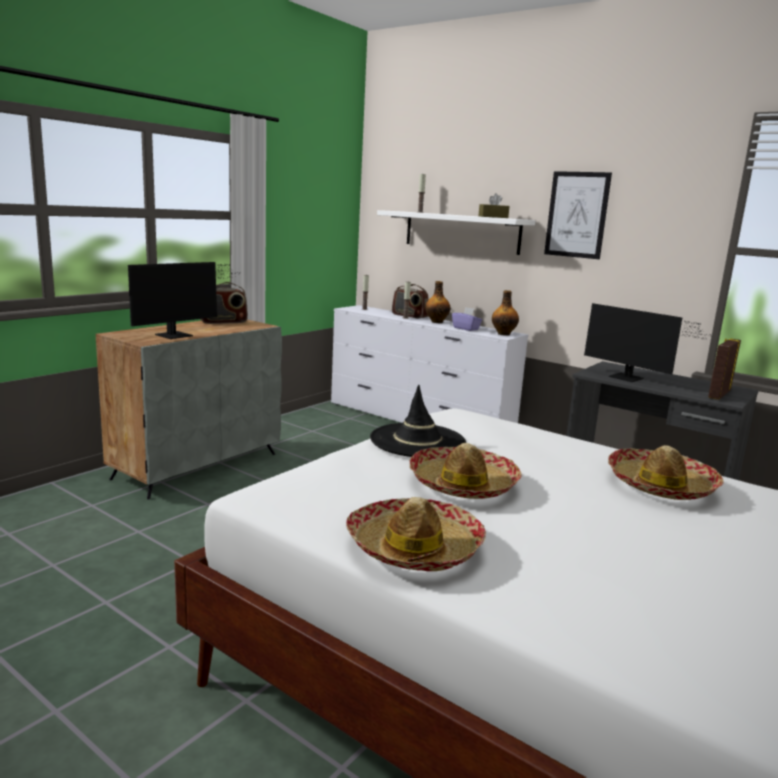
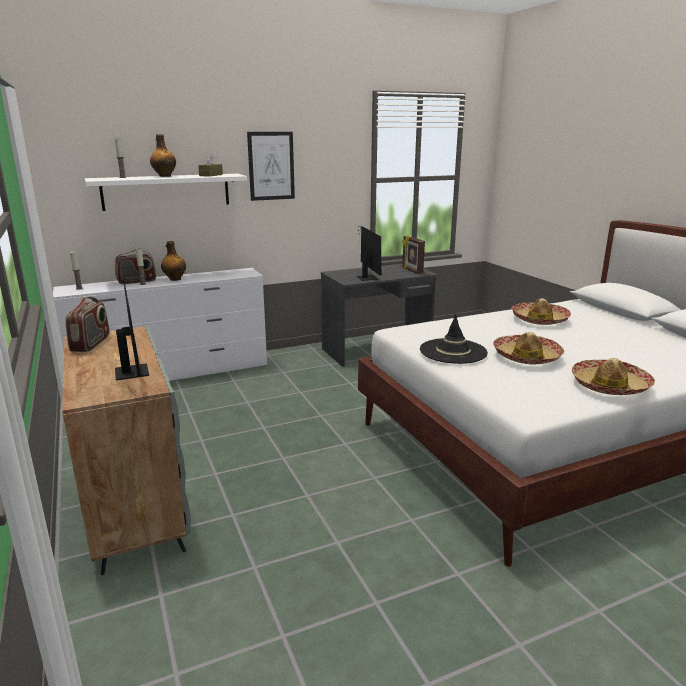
camera: 60 degrees left, 5 degrees up
purple tissue box [452,307,482,331] -> none
bottle [492,290,519,336] -> bottle moved to [150,134,176,177]
monitor [584,303,710,382] -> monitor turned 90 degrees counterclockwise [357,226,382,281]

